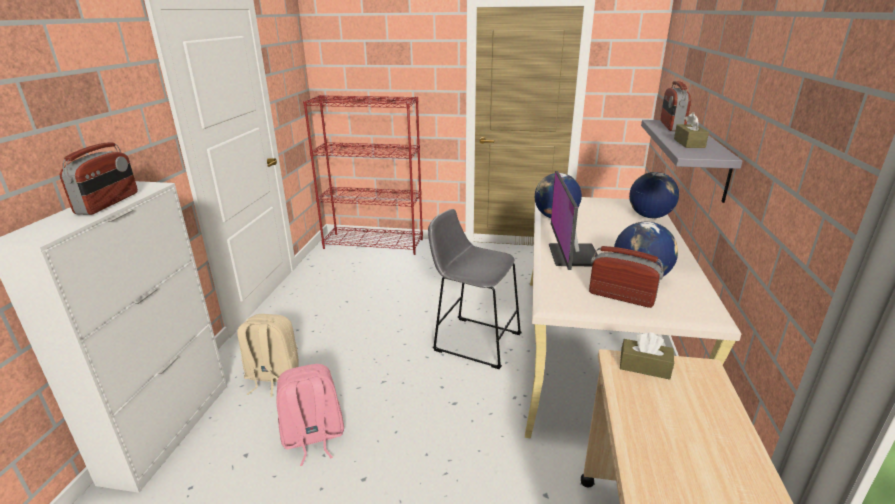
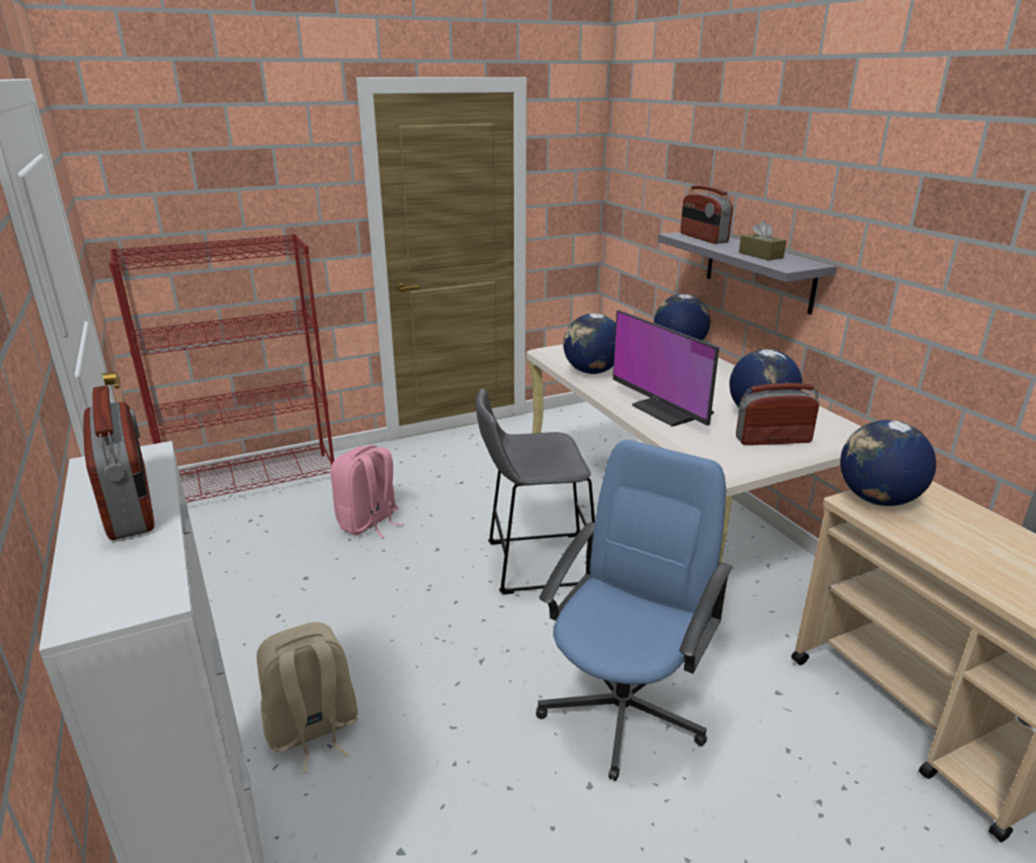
camera: 35 degrees left, 0 degrees up
pink backpack [277,364,344,466] -> pink backpack moved to [331,445,404,538]
brown tissue box [620,332,674,380] -> globe [840,420,936,506]
none -> blue office chair [536,440,733,781]

